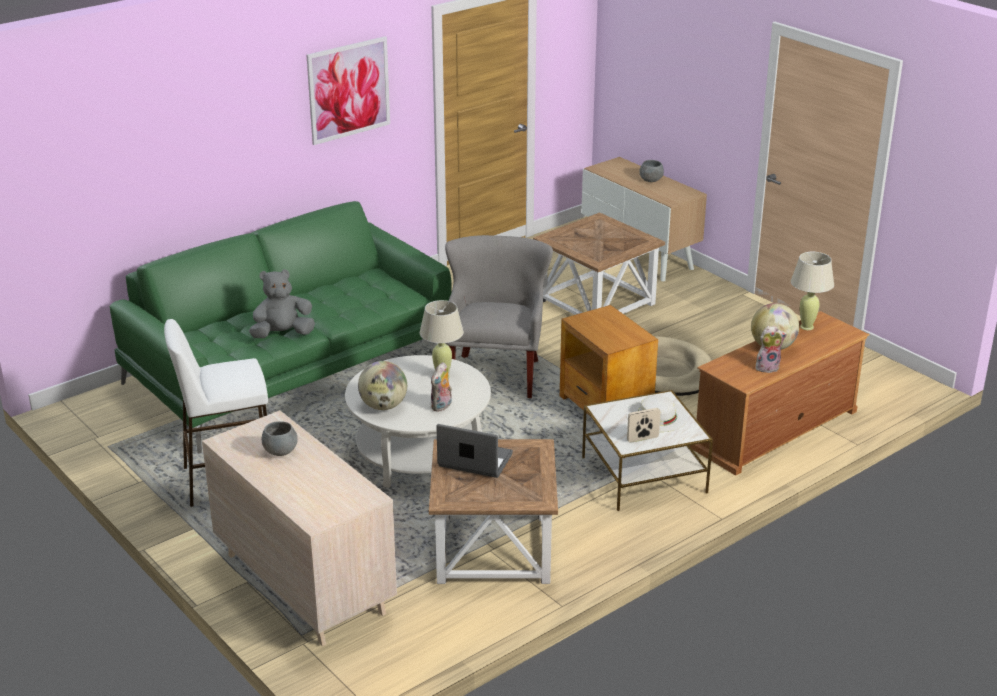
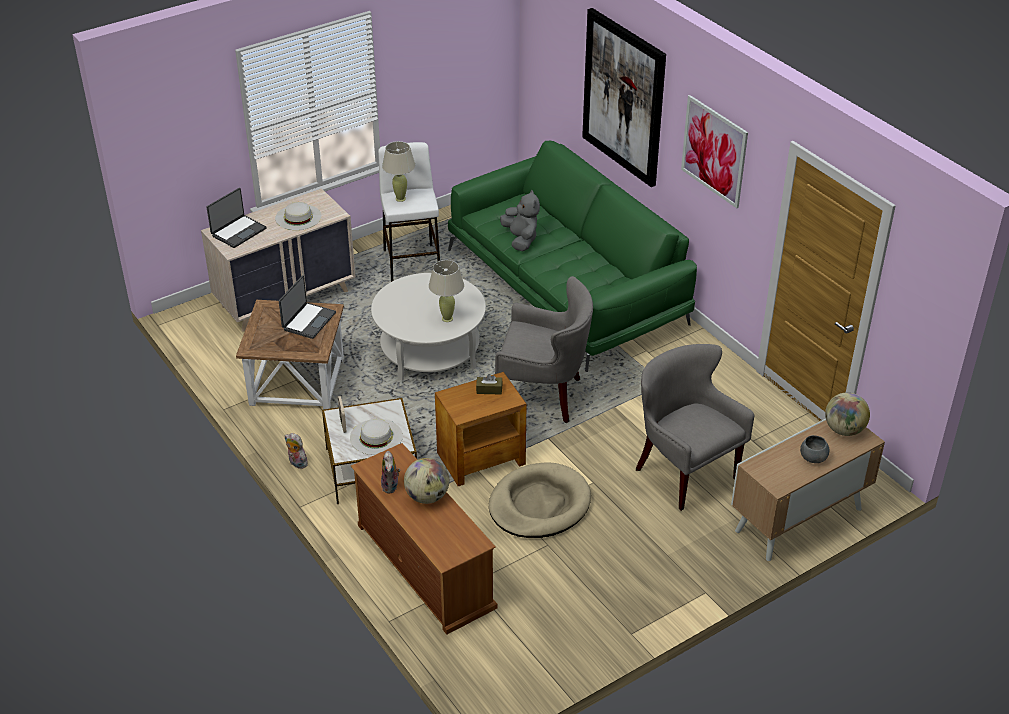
camera: 95 degrees right, 10 degrees up
grey bowl [262,421,298,456] -> white hat [275,202,322,230]
globe [358,361,407,410] -> globe moved to [825,392,870,436]
plush toy [431,362,452,412] -> plush toy moved to [285,433,308,469]
brown side table [533,212,665,315] -> grey armchair [636,344,754,511]
beige table lamp [791,252,834,330] -> beige table lamp moved to [382,141,415,202]
none -> laptop [207,188,267,248]
none -> brown tissue box [476,374,503,395]
none -> picture [582,8,666,187]

